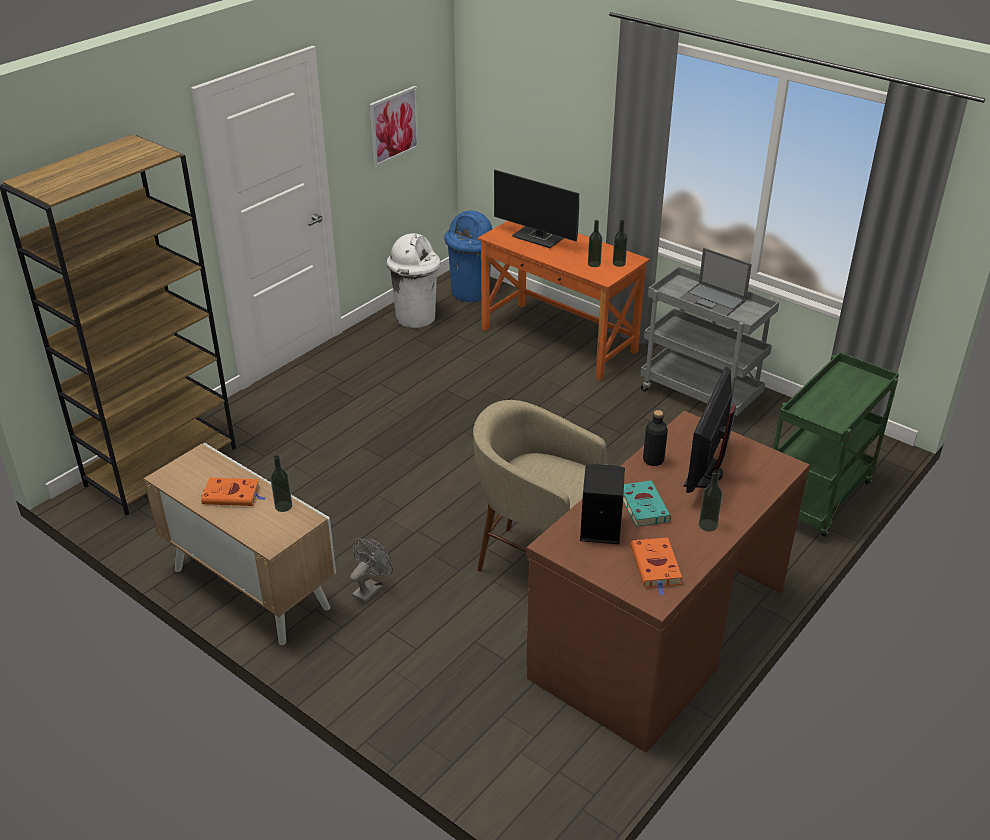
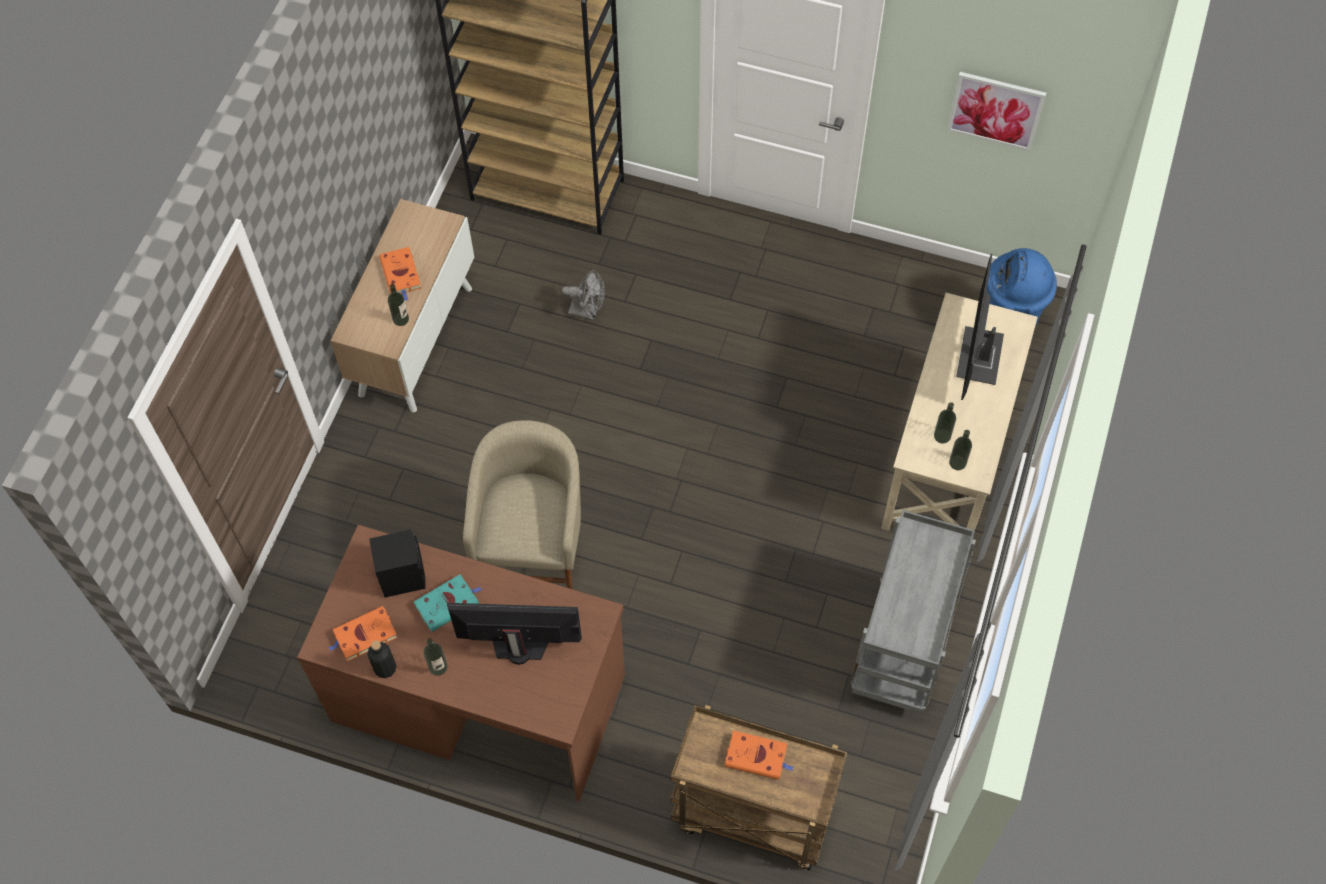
camera: 70 degrees right, 25 degrees up
grey fan [350,538,393,603] -> grey fan moved to [562,270,605,320]
white trash can [386,233,441,328] -> none
orange desk [478,221,650,380] -> beige desk [881,293,1038,531]
black bottle [643,410,668,466] -> black bottle moved to [367,640,396,678]
laptop [680,248,752,316] -> none
green cart [773,352,899,537] -> brown cart [670,705,848,870]
none -> orange book [725,730,793,780]

